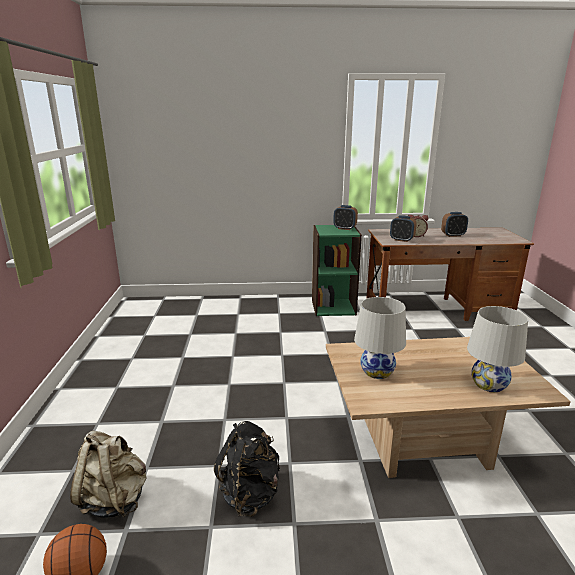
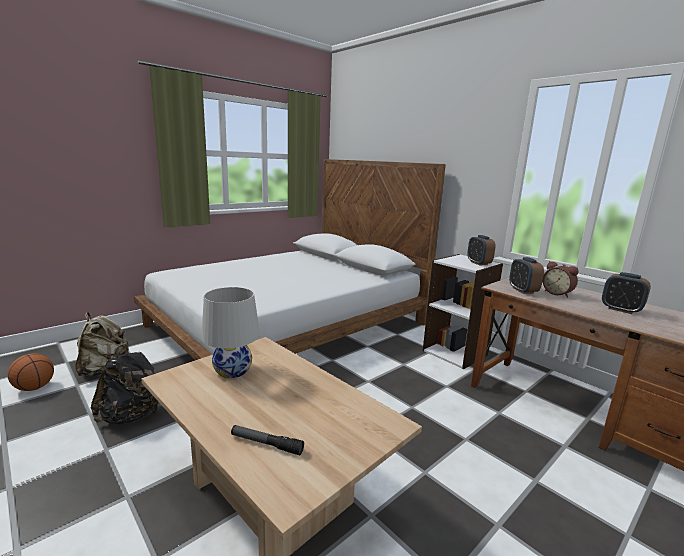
camera: 50 degrees right, 5 degrees down
green bookcase [312,225,362,316] -> white bookcase [423,254,503,369]
white table lamp [467,306,528,392] -> flashlight [231,425,304,455]
none -> white bed [134,159,446,360]

